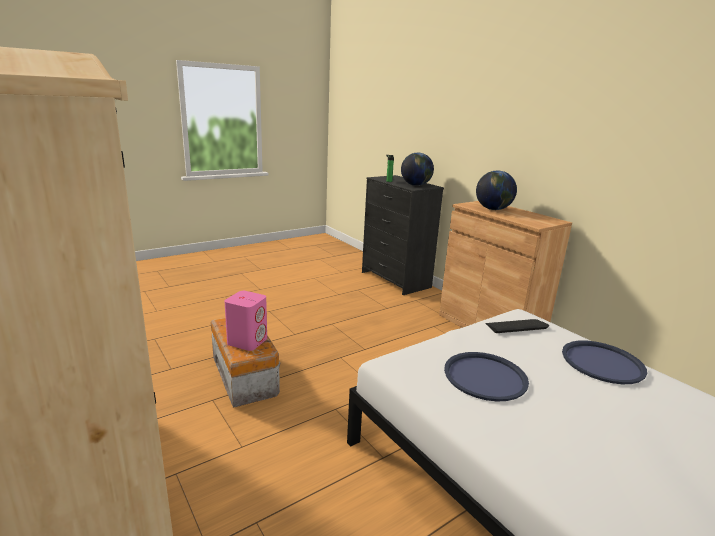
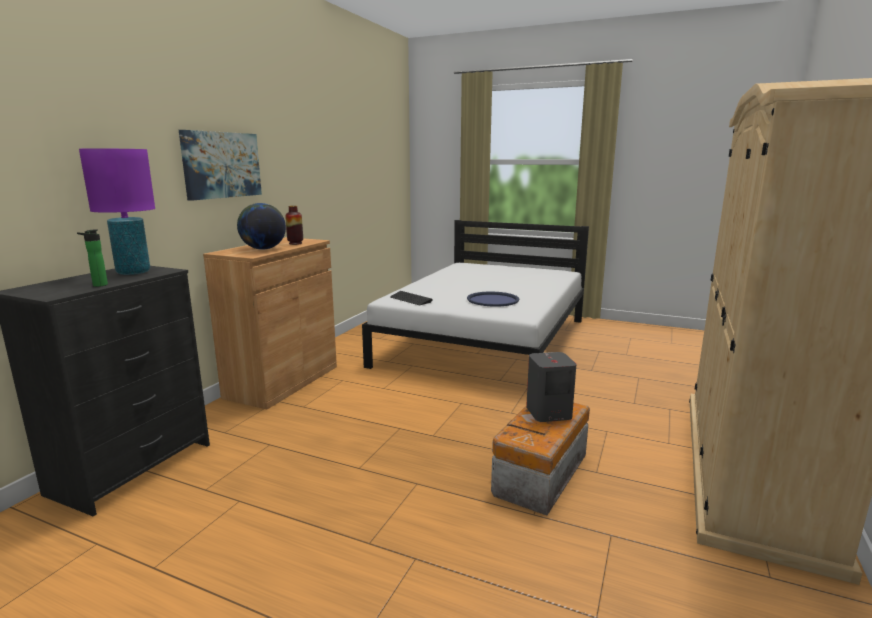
camera: 120 degrees left, 5 degrees down
pink speaker [224,291,267,351] -> grey speaker [526,352,576,422]
globe [401,153,434,186] -> purple table lamp [79,148,155,275]
blue tray [562,341,647,384] -> none
none -> picture [179,130,262,201]
none -> vase [285,206,303,245]

